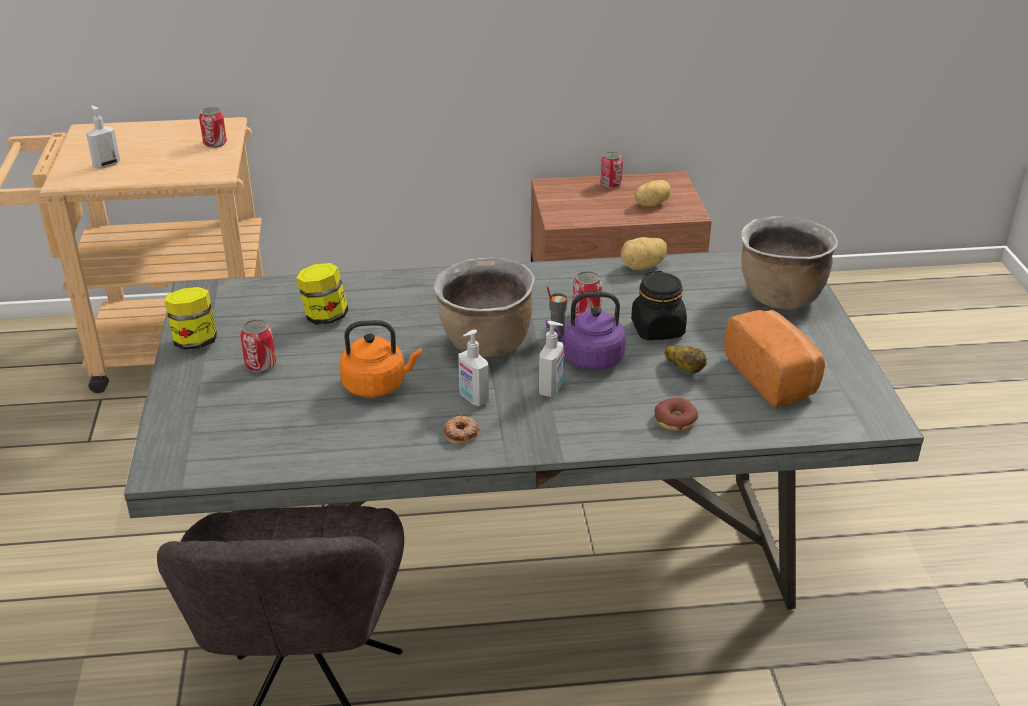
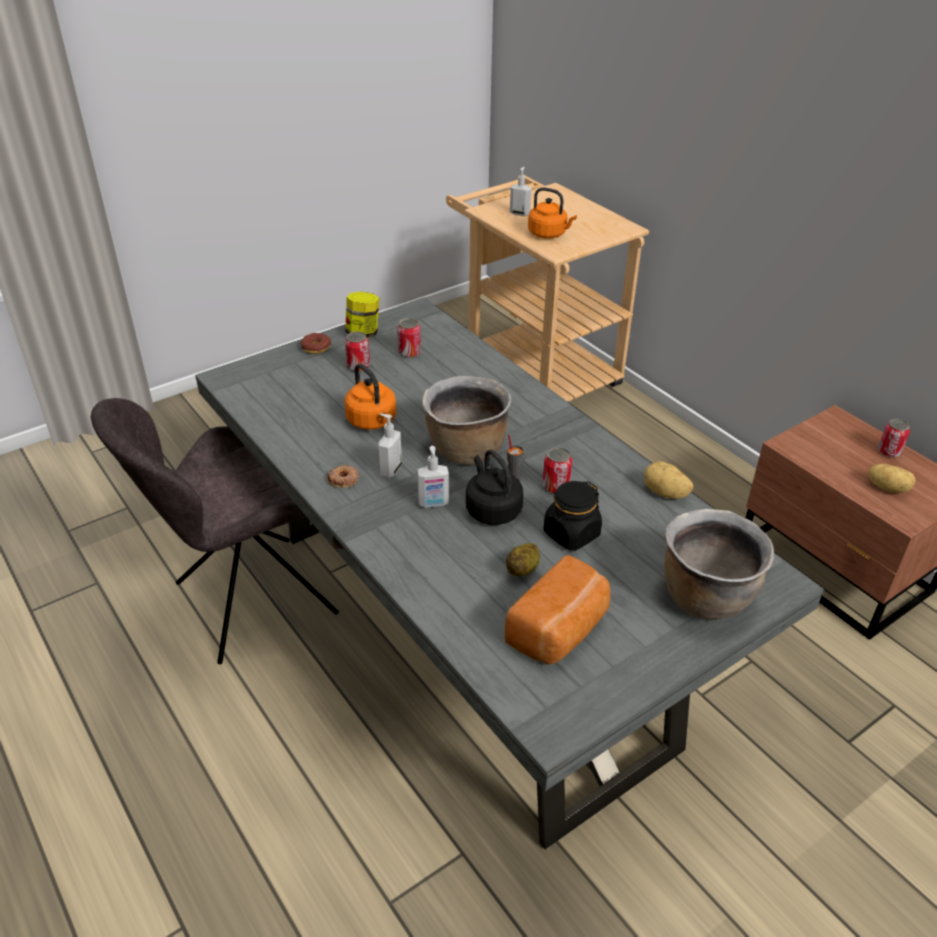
camera: 60 degrees right, 5 degrees up
can [199,107,227,148] -> can moved to [397,318,421,358]
jar [296,263,349,325] -> none
purple kettle [546,292,626,370] -> black kettle [466,450,523,525]
donut [655,398,698,431] -> donut moved to [301,333,331,354]
none -> orange kettle [528,187,577,239]

